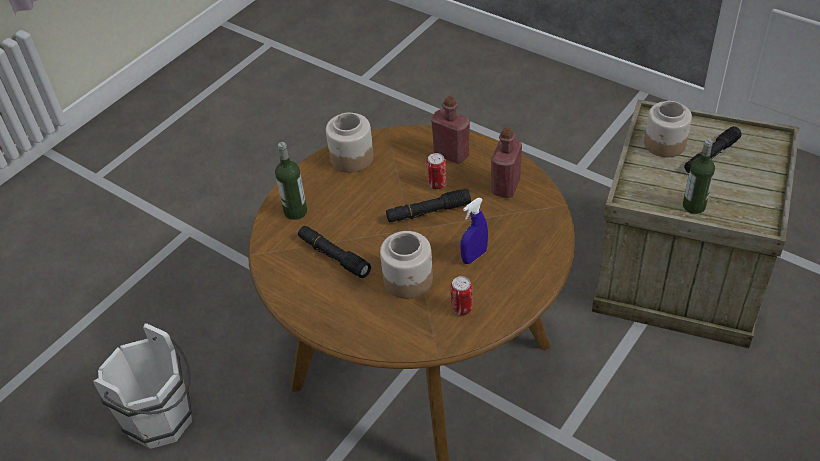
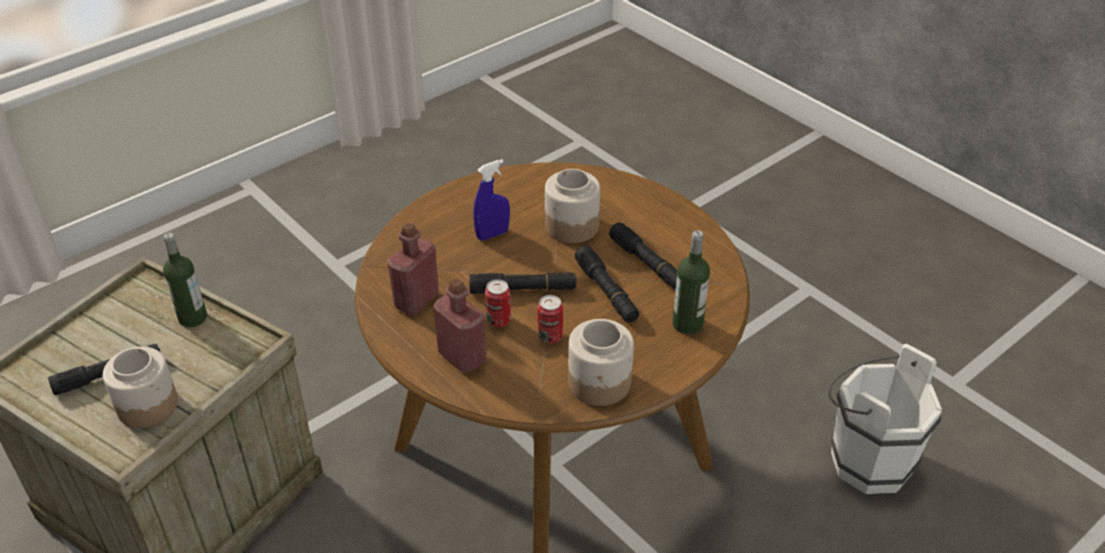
camera: 170 degrees left, 5 degrees down
can [451,276,472,315] -> can moved to [537,295,563,343]
none -> black flashlight [575,246,639,323]

